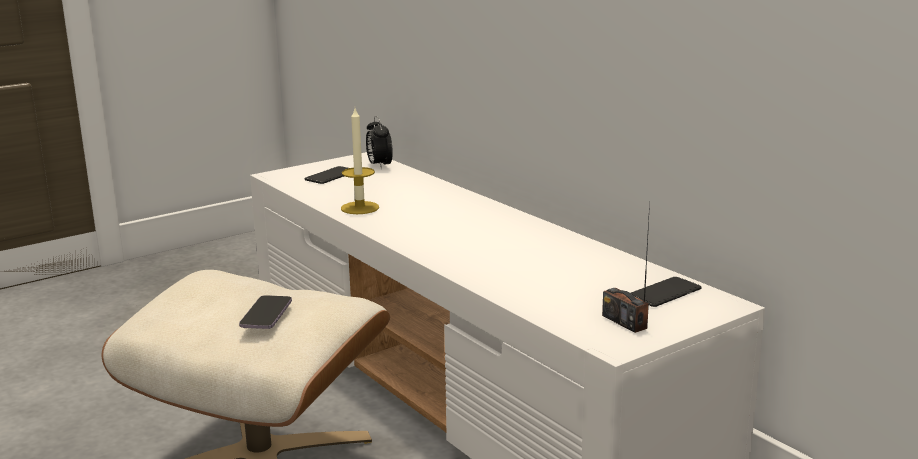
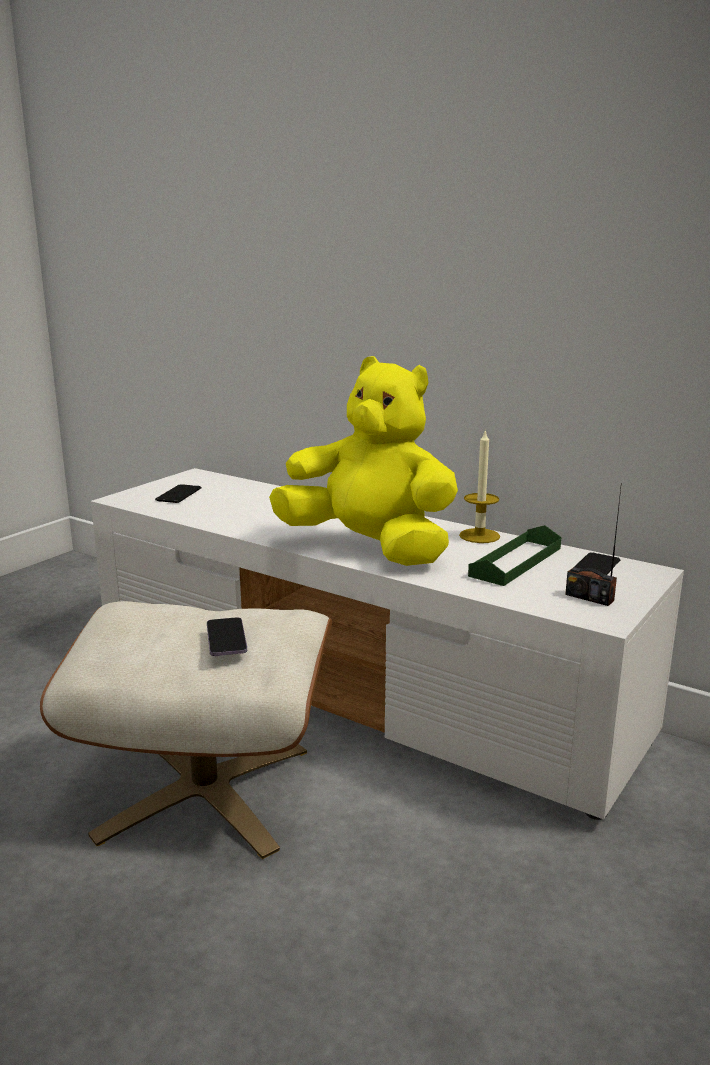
camera: 20 degrees left, 0 degrees up
candle [341,108,379,214] -> candle moved to [459,429,500,543]
alarm clock [366,116,393,169] -> none
none -> yellow plush toy [269,356,458,566]
none -> green tray [468,525,561,586]

